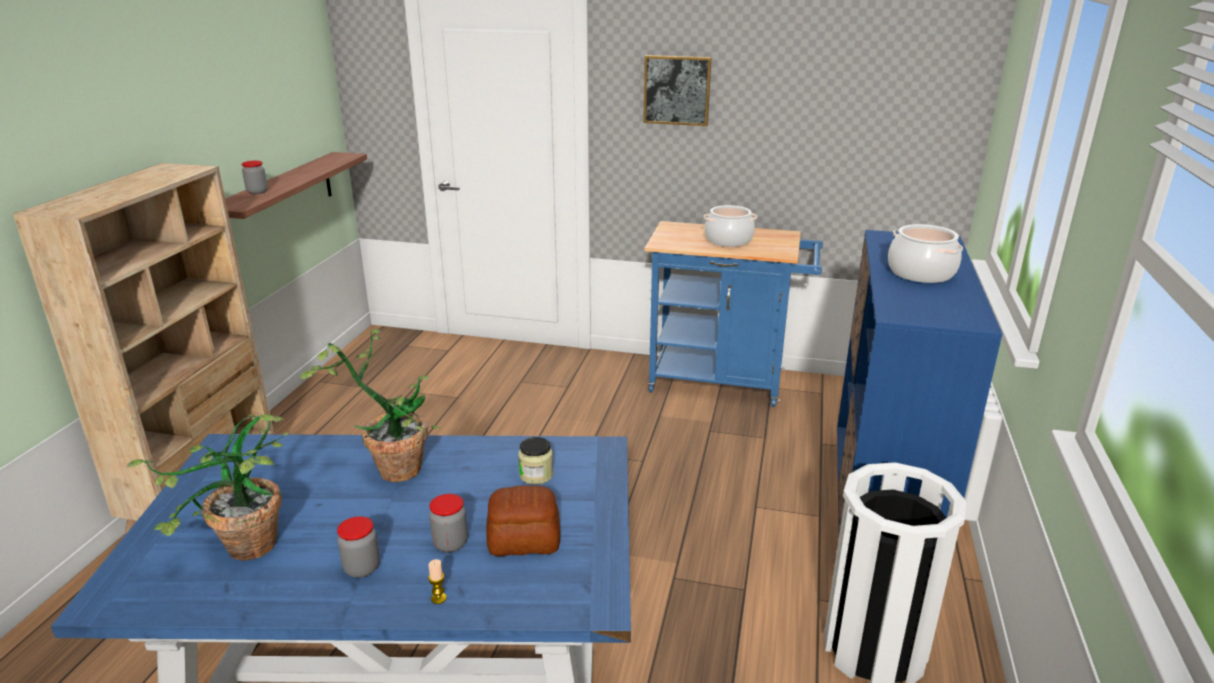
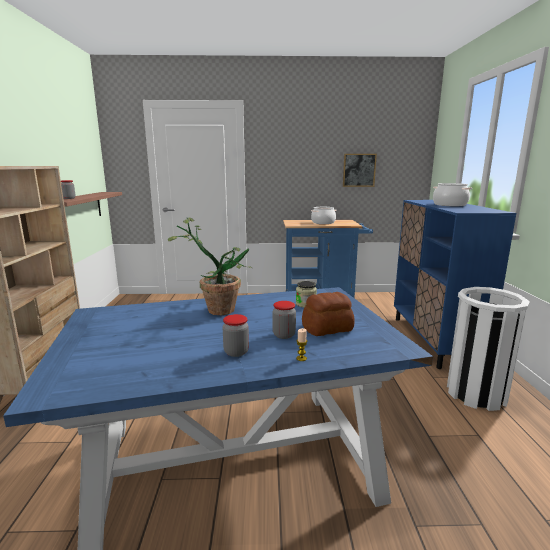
camera: 15 degrees left, 10 degrees down
potted plant [127,414,289,561] -> none
picture [643,55,711,126] -> picture moved to [343,154,377,187]

